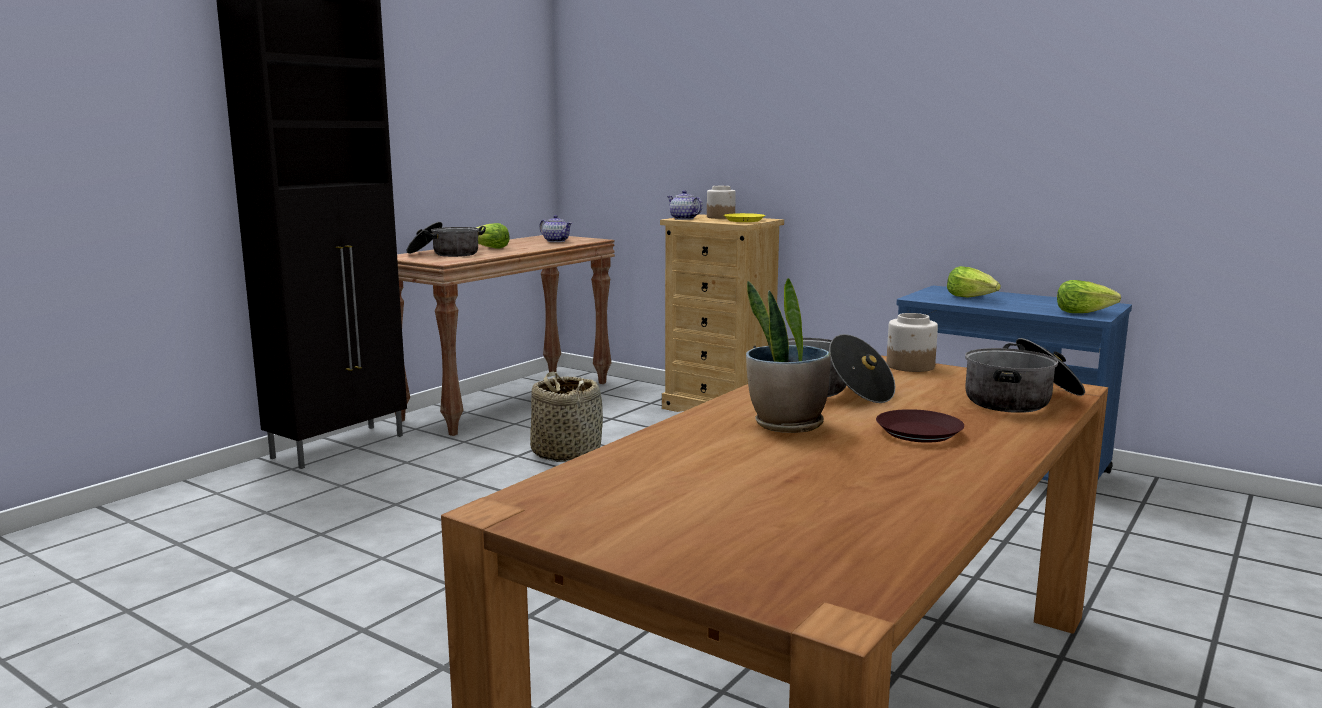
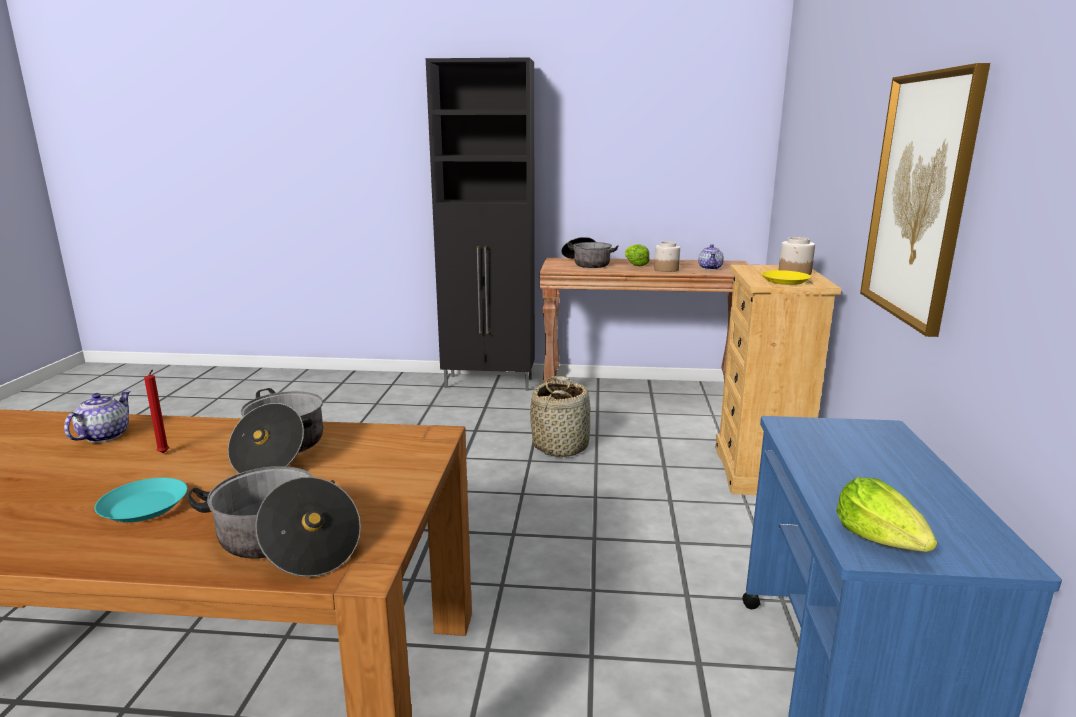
camera: 60 degrees right, 5 degrees up
teapot [667,190,703,220] -> teapot moved to [64,391,131,443]
potted plant [746,278,831,433] -> red candle [144,369,169,453]
brown plate [876,409,964,443] -> turquoise plate [95,478,187,523]
jar [886,313,938,372] -> jar moved to [654,241,680,272]
lettuce [947,266,1001,298] -> none
none -> picture [860,63,990,337]

